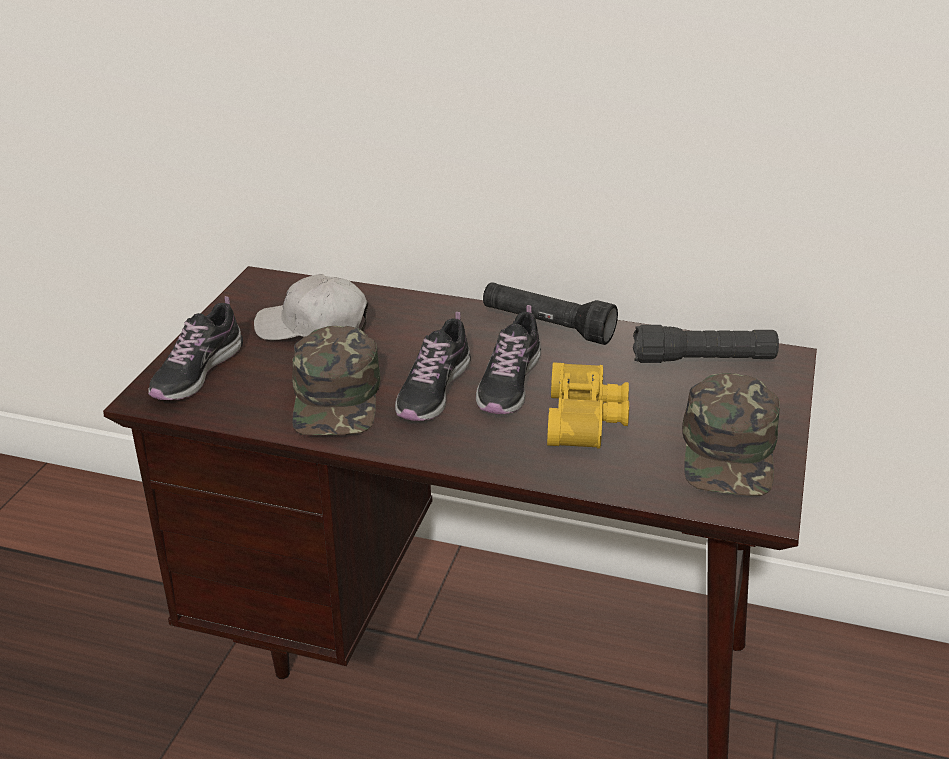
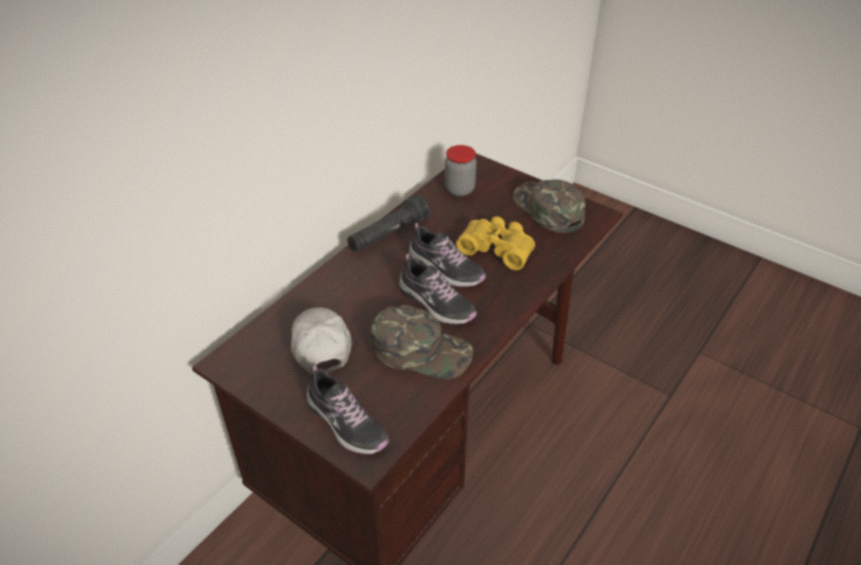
camera: 70 degrees left, 10 degrees up
white cap [254,274,368,340] -> white cap turned 135 degrees clockwise [291,307,352,374]
black flashlight [633,325,779,363] -> jar [445,145,476,196]
green cap [682,373,780,496] -> green cap turned 150 degrees counterclockwise [513,179,586,233]

